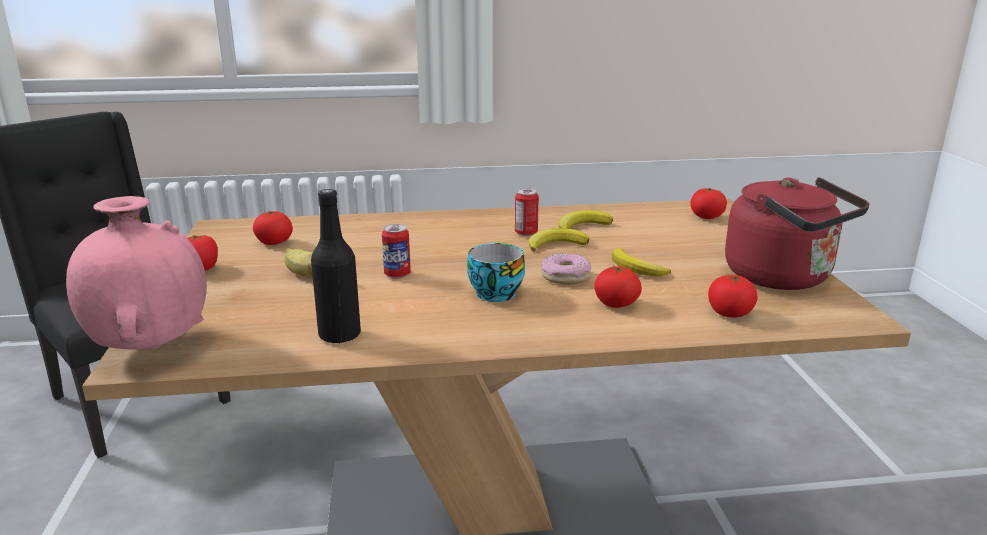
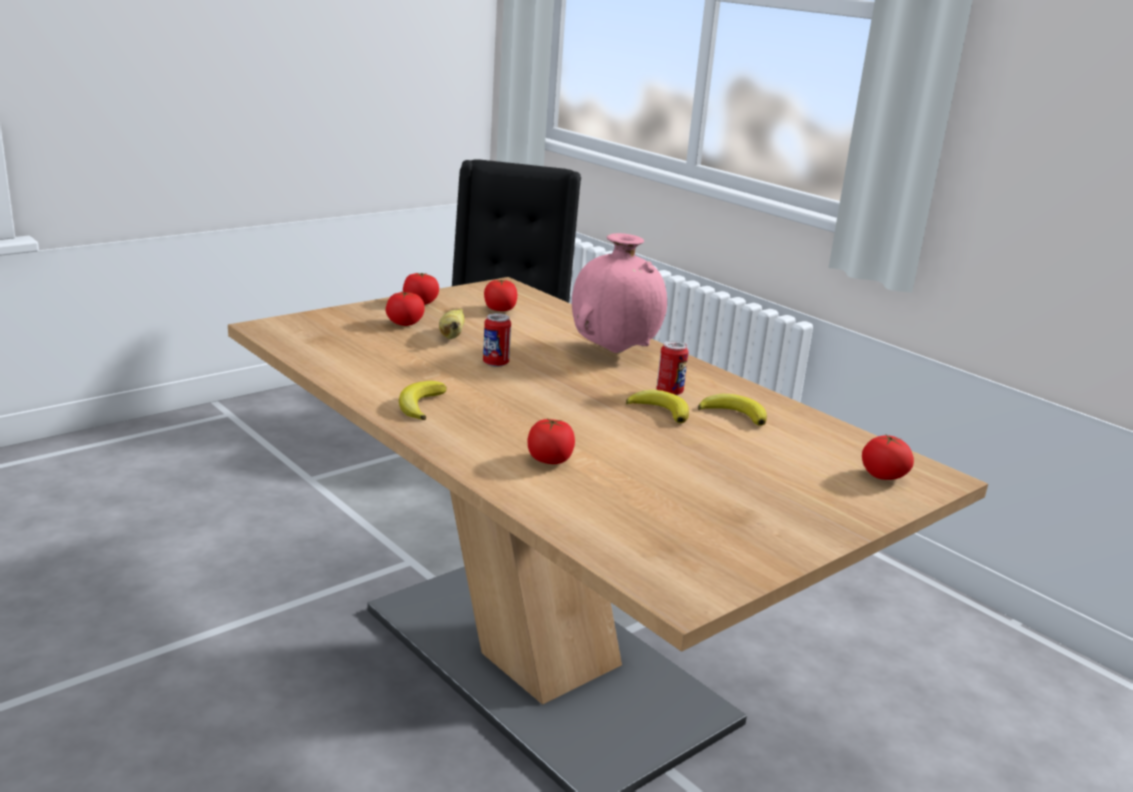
camera: 55 degrees right, 0 degrees up
pink vase [66,196,207,350] -> pink vase moved to [572,233,667,353]
black bottle [311,189,361,344] -> none
cup [467,243,525,302] -> none
donut [541,253,591,284] -> none
banana [612,248,671,276] -> banana moved to [399,381,447,420]
tomato [708,275,758,318] -> tomato moved to [386,292,425,326]
red kettle [725,177,870,290] -> none

